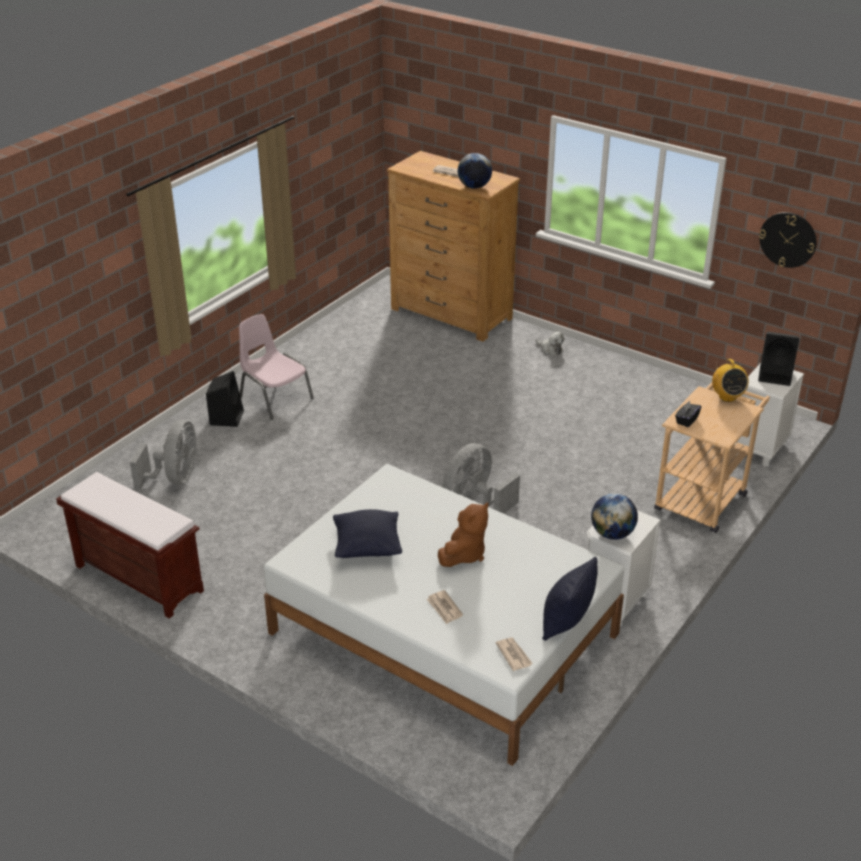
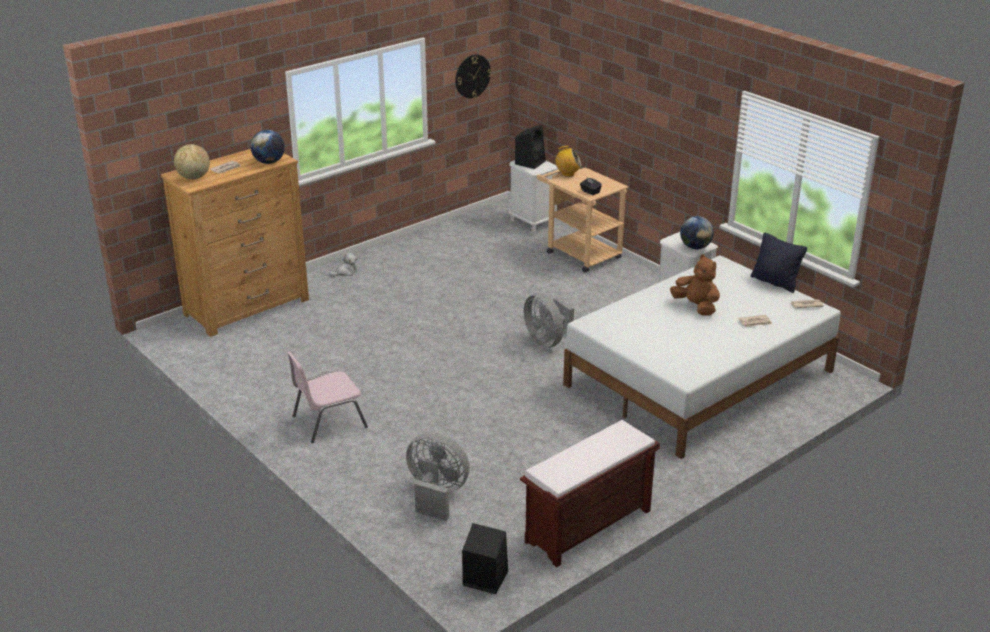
camera: 75 degrees left, 5 degrees down
black speaker [206,371,244,427] -> black speaker moved to [462,523,508,594]
black pillow [333,509,402,558] -> none
none -> globe [174,144,210,179]

